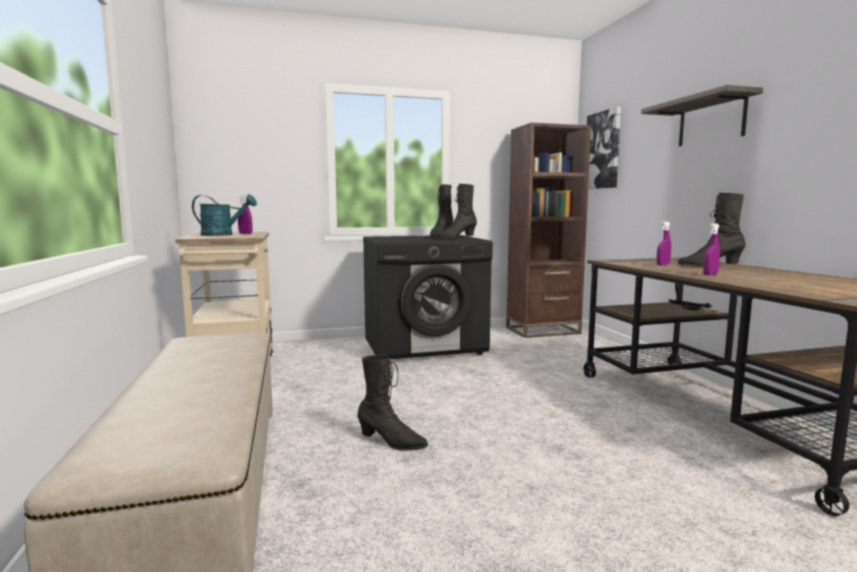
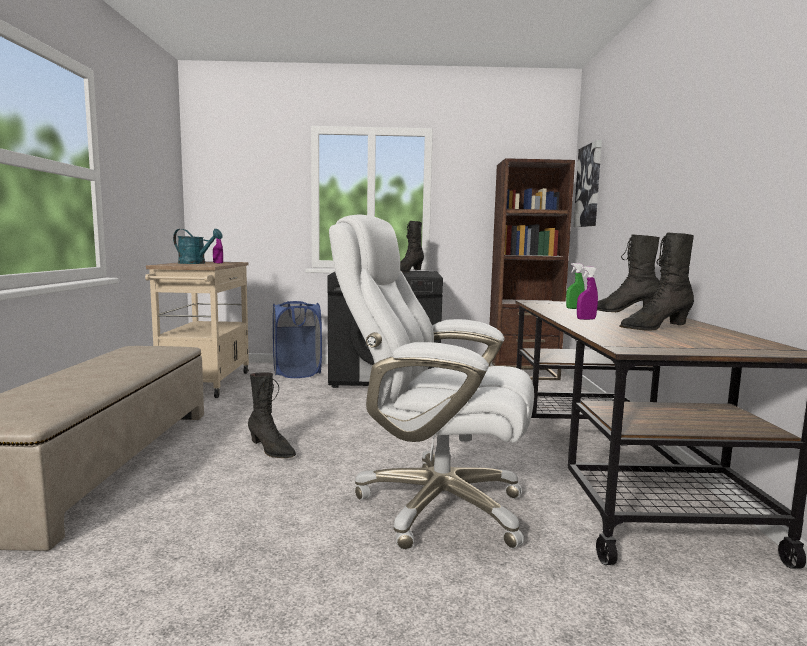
camera: 15 degrees right, 0 degrees up
black boot [437,184,477,238] -> black boot moved to [619,232,694,331]
shelf [641,85,763,146] -> none
purple spray bottle [656,221,671,266] -> green spray bottle [566,263,585,309]
none -> blue laundry basket [273,301,322,378]
none -> white office chair [329,215,534,550]

